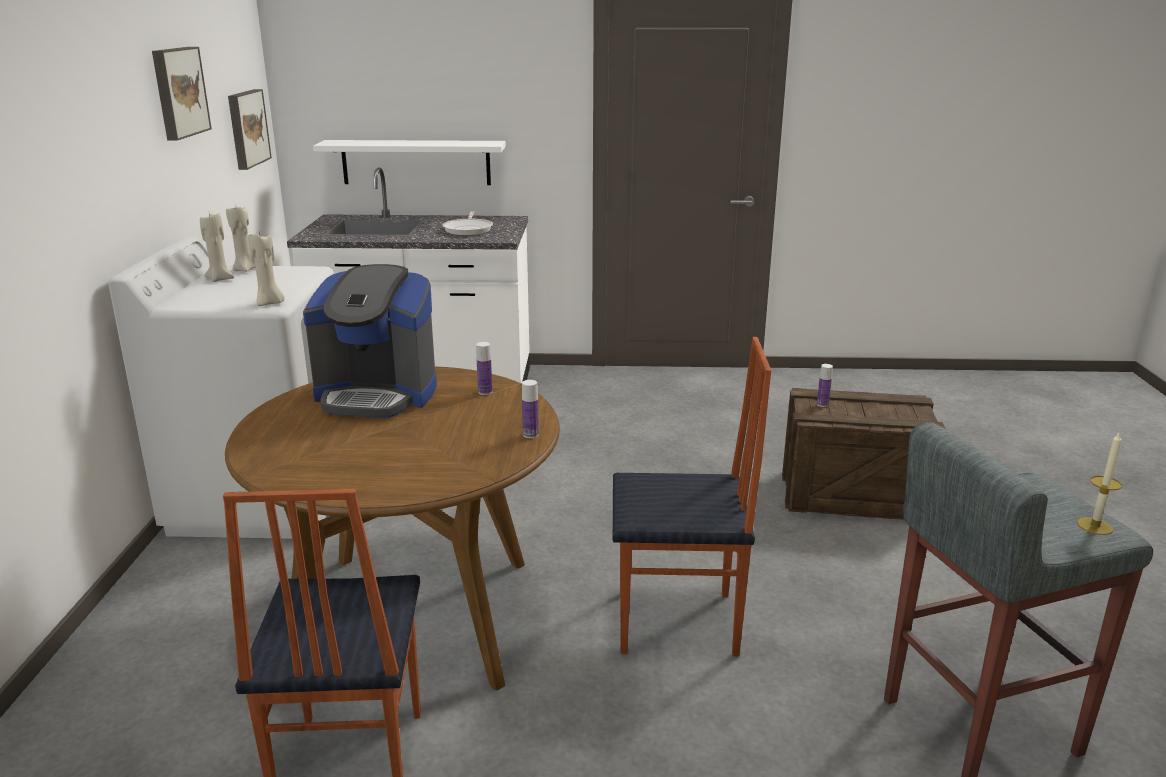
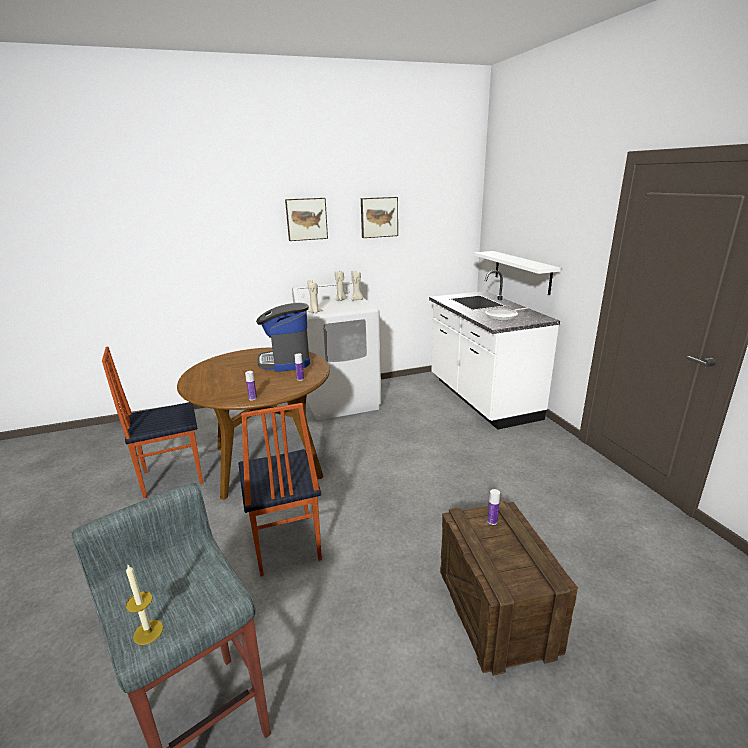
camera: 70 degrees right, 0 degrees up
picture [228,89,272,170] -> picture moved to [285,198,328,241]

